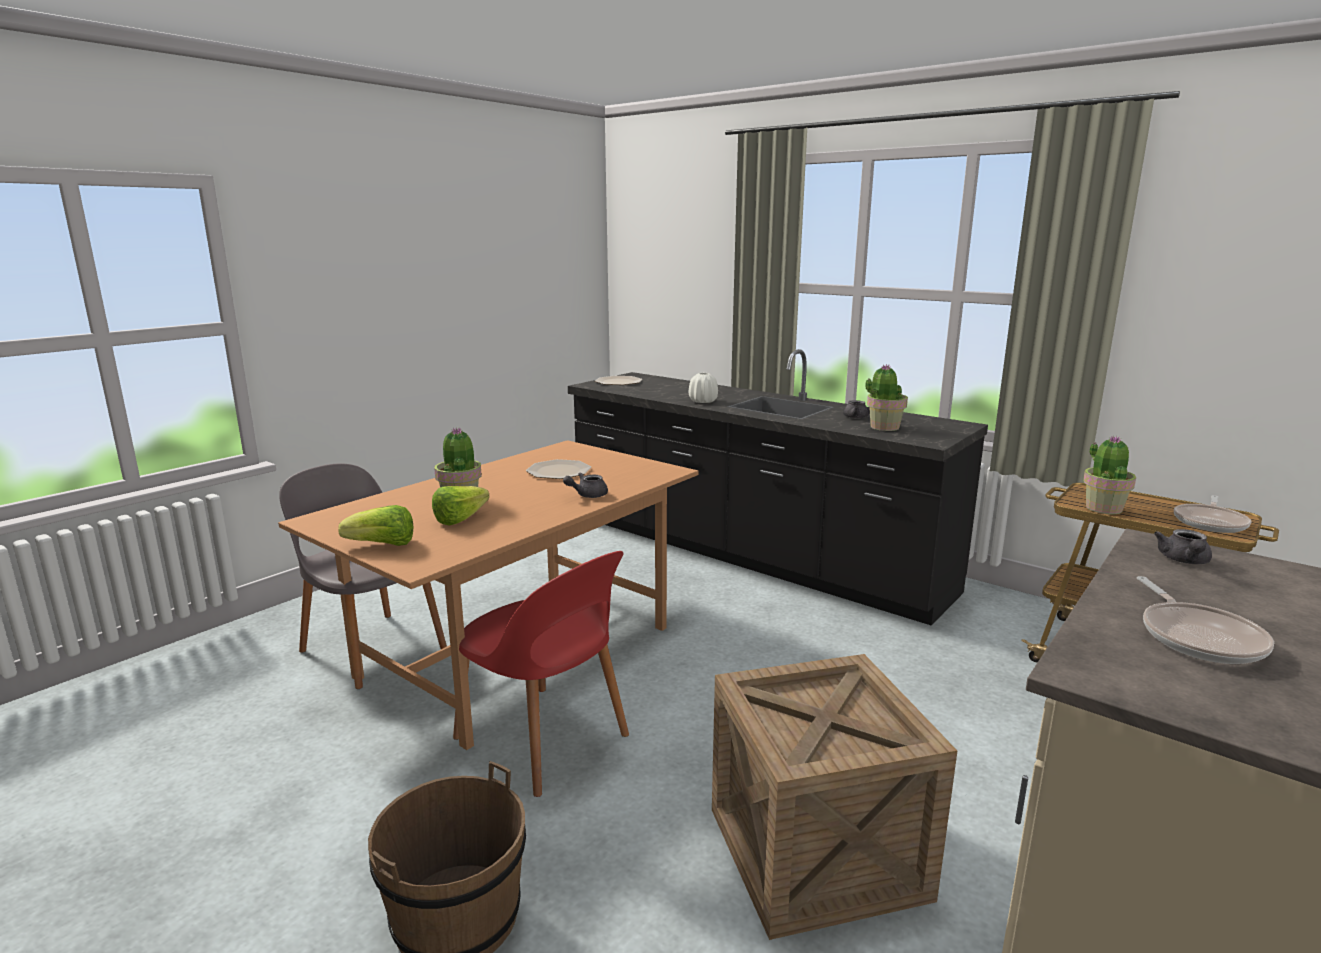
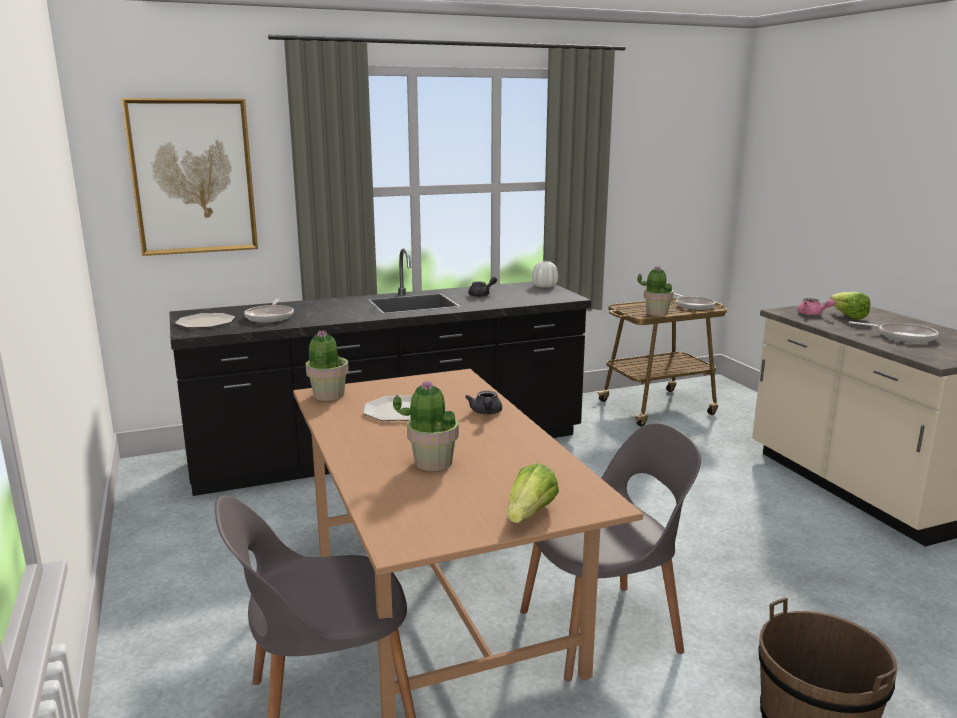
camera: 60 degrees left, 0 degrees up
lettuce [432,486,489,525] -> lettuce moved to [830,292,870,320]
red chair [453,551,629,797] -> grey chair [520,423,701,681]
white vase [689,373,718,403] -> white vase moved to [532,261,558,288]
crate [712,654,957,940] -> none
potted plant [865,364,908,431] -> potted plant moved to [306,330,349,401]
grey teapot [1154,529,1212,564] -> pink teapot [798,298,835,315]
none -> picture [121,98,258,256]
none -> frying pan [244,298,294,322]

